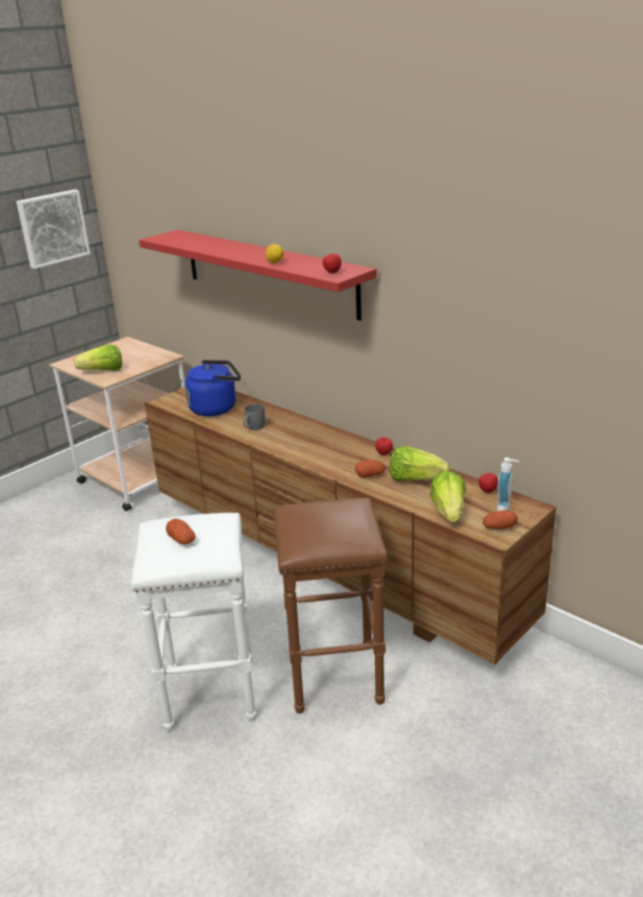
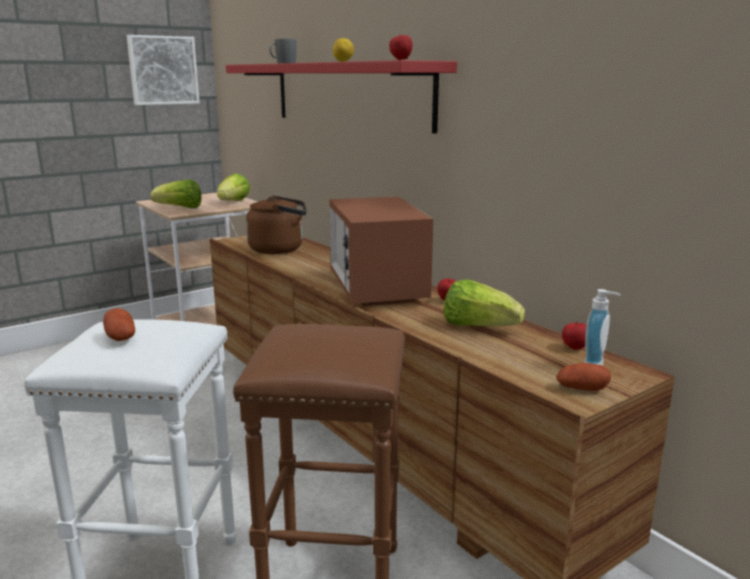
camera: 10 degrees right, 10 degrees down
blue kettle [185,360,241,416] -> brown kettle [246,196,307,254]
grey mug [243,404,265,430] -> grey mug moved to [269,39,297,63]
potato [355,460,385,478] -> none
lettuce [430,471,466,522] -> lettuce moved to [217,173,250,201]
none -> microwave [329,196,433,306]

